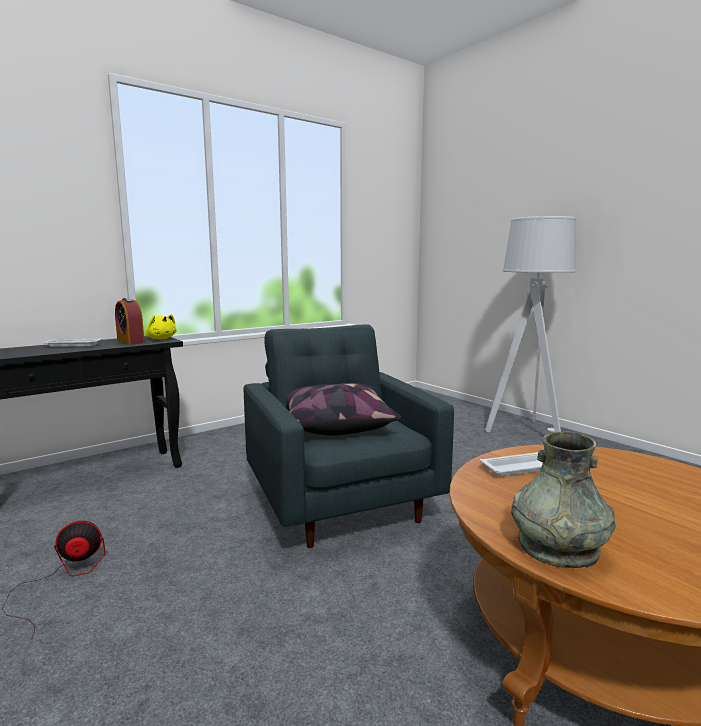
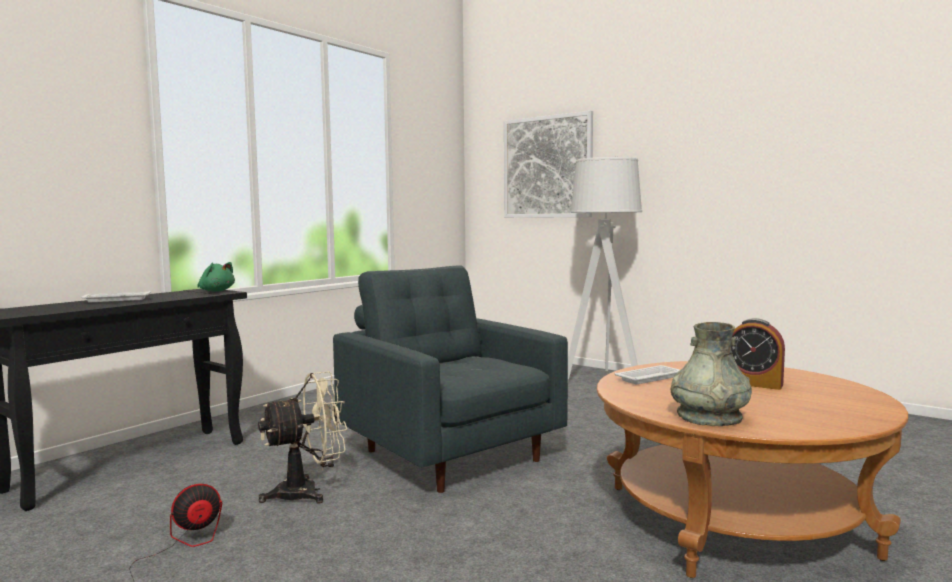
camera: 15 degrees left, 5 degrees down
alarm clock [115,298,145,345] -> alarm clock moved to [731,318,785,390]
yellow plush toy [145,314,176,339] -> green plush toy [197,262,235,292]
pillow [286,383,401,435] -> none
none -> beige fan [258,371,347,503]
none -> picture [504,111,593,218]

